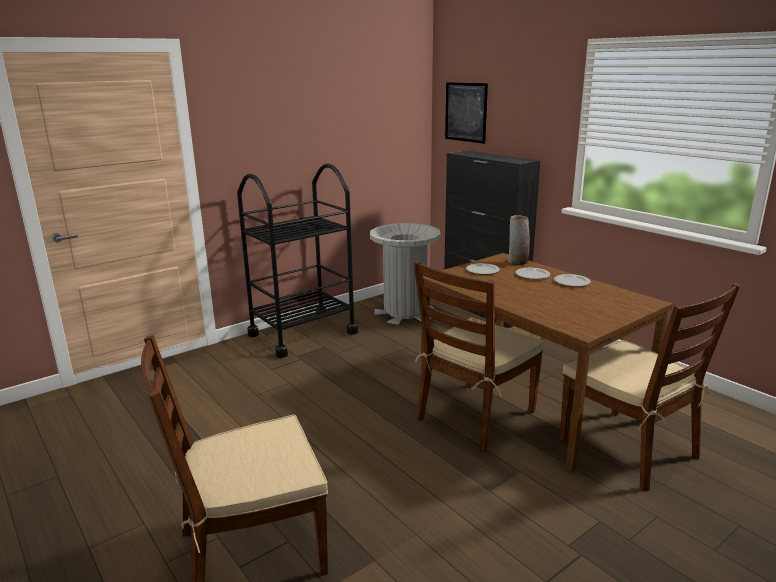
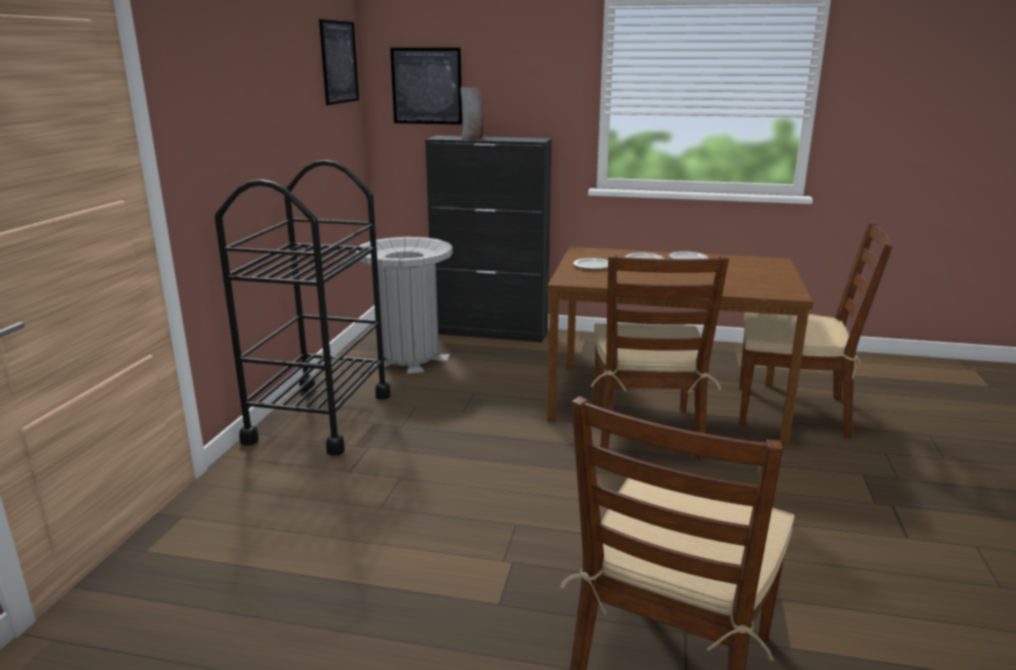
camera: 40 degrees left, 0 degrees up
vase [508,215,530,265] -> vase moved to [460,87,484,139]
none -> picture [319,19,359,105]

